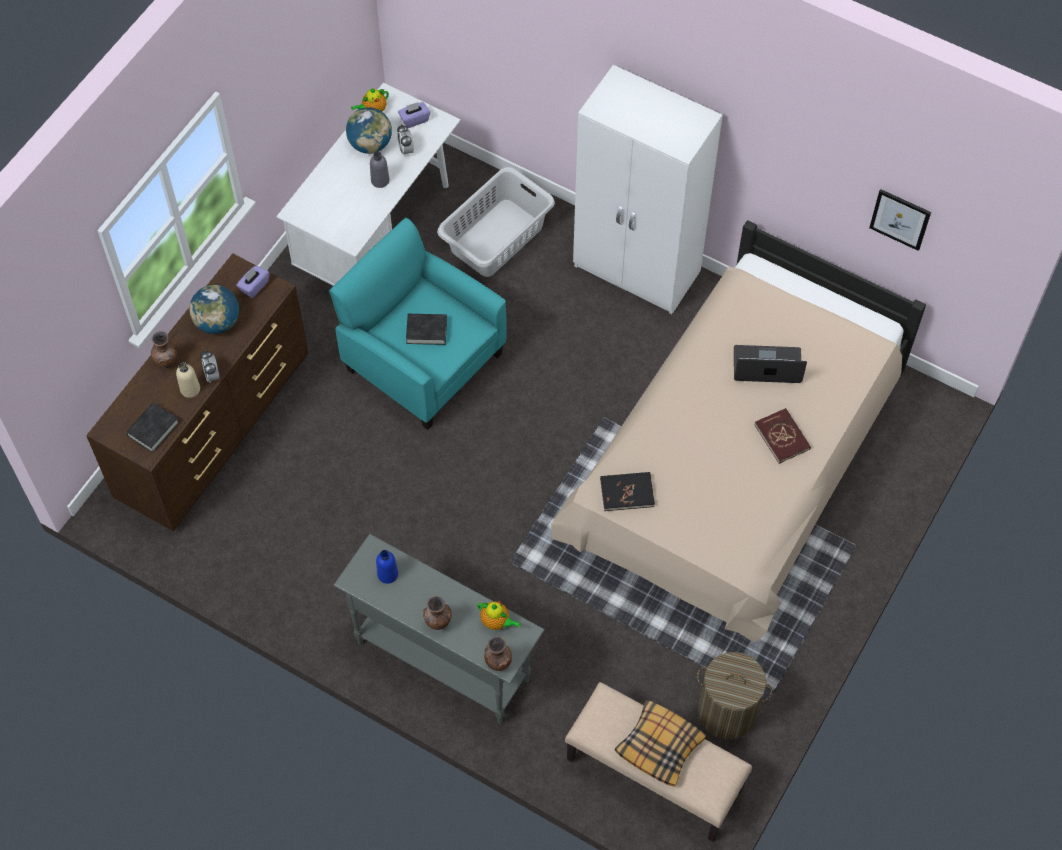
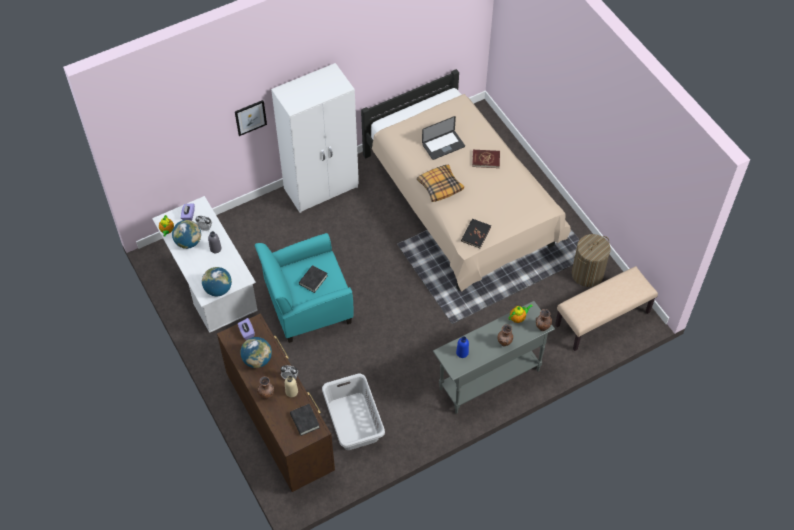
camera: 60 degrees left, 5 degrees down
grey laundry basket [437,167,555,277] -> grey laundry basket moved to [322,374,385,450]
pillow [615,700,706,787] -> pillow moved to [417,164,464,202]
laptop [734,345,807,383] -> laptop turned 150 degrees counterclockwise [422,116,465,160]
picture [869,189,931,251] -> picture moved to [235,100,267,136]
none -> globe [202,267,232,296]

